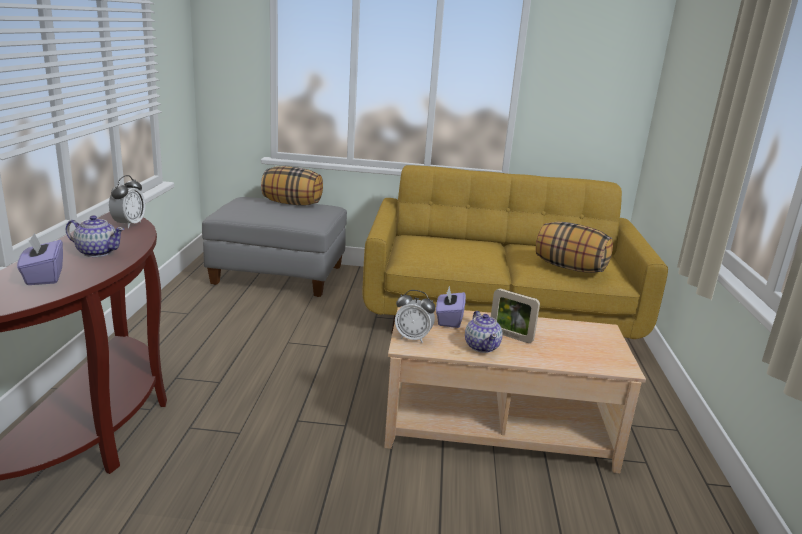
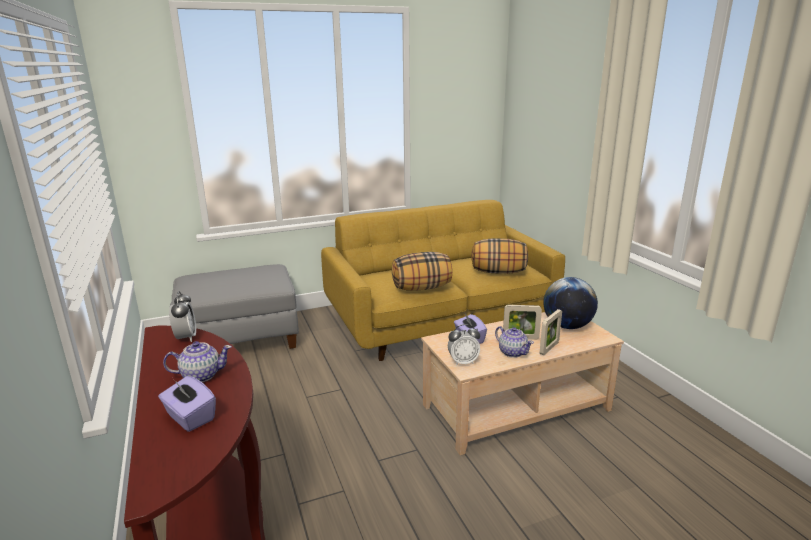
camera: 25 degrees left, 0 degrees up
pillow [261,166,323,205] -> pillow moved to [392,252,452,291]
none -> picture frame [540,309,562,355]
none -> globe [543,277,598,329]

